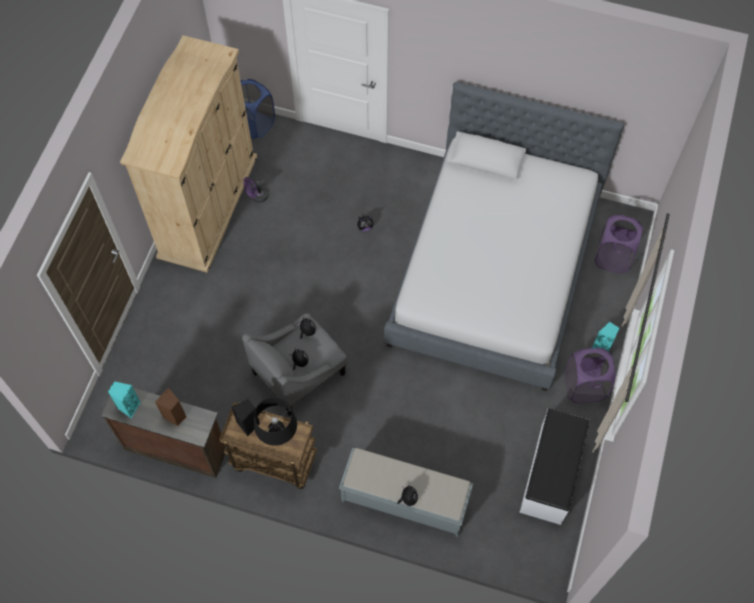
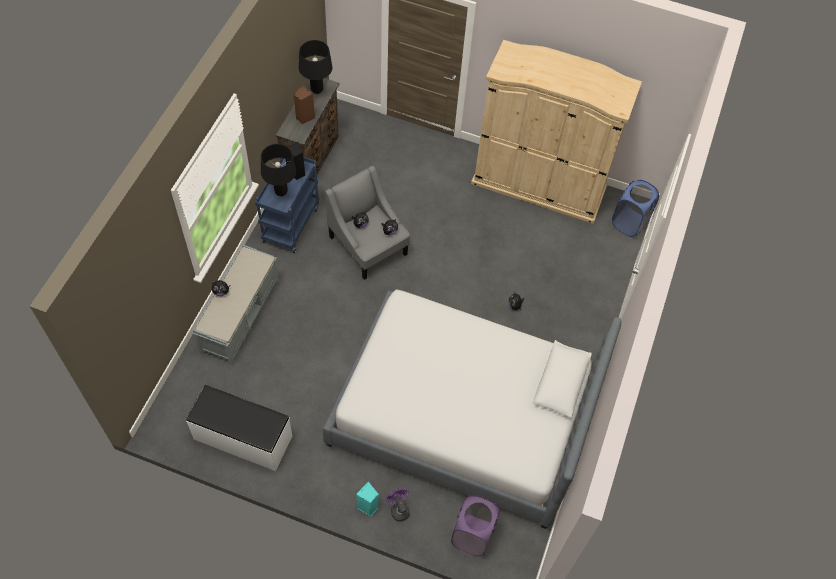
camera: 90 degrees right, 5 degrees down
turquoise speaker [108,381,141,418] -> black table lamp [299,40,332,94]
brown cart [219,402,317,490] -> blue cart [255,157,319,253]
purple fan [243,177,268,203] -> purple fan moved to [386,488,410,522]
purple laundry basket [565,348,615,403] -> none

